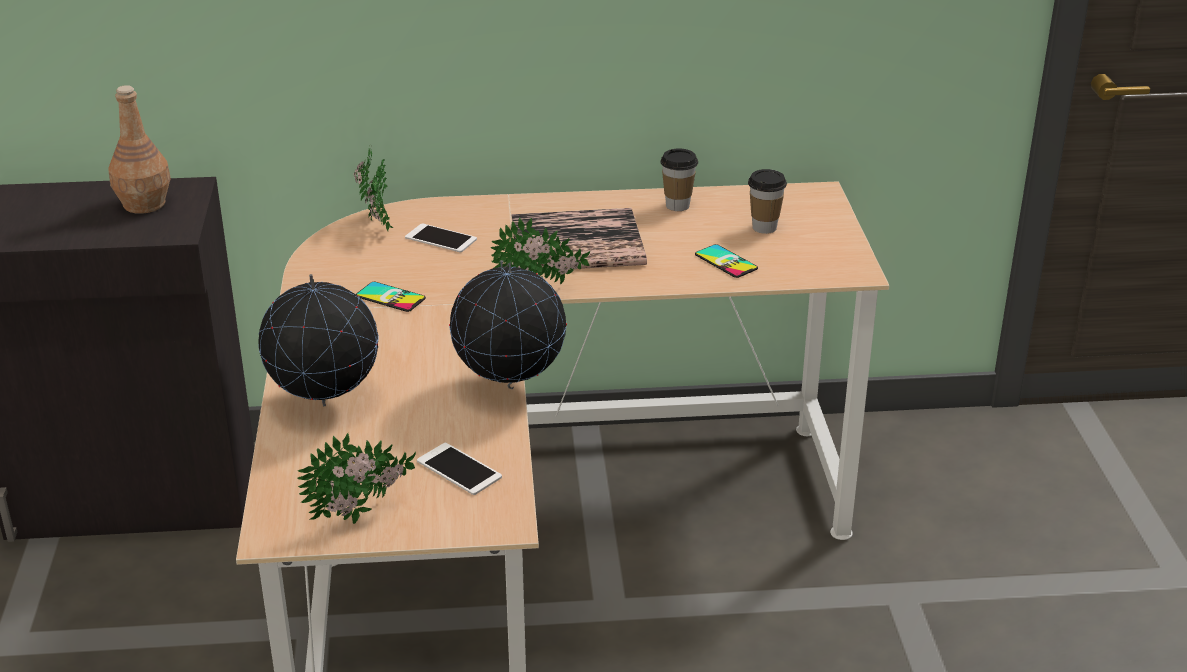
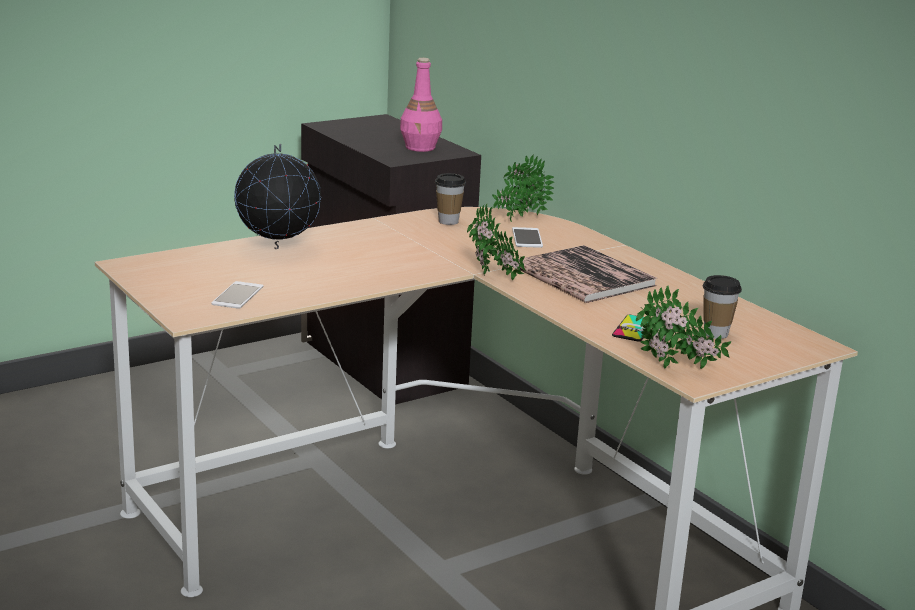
camera: 60 degrees right, 10 degrees down
brown bottle [108,85,171,214] -> pink bottle [400,58,442,152]
potted plant [297,433,416,524] -> potted plant moved to [636,285,731,369]
phone [356,282,426,312] -> none
globe [449,260,567,389] -> none
cup [660,149,698,211] -> cup moved to [435,173,466,225]

